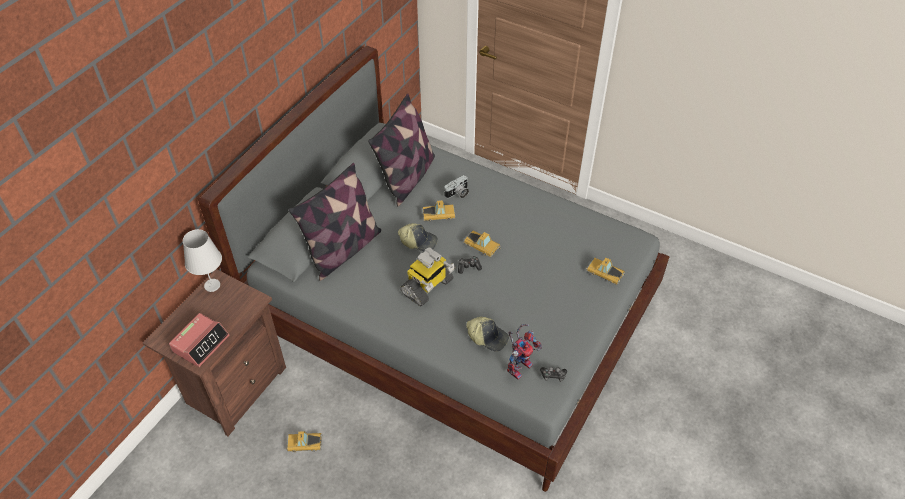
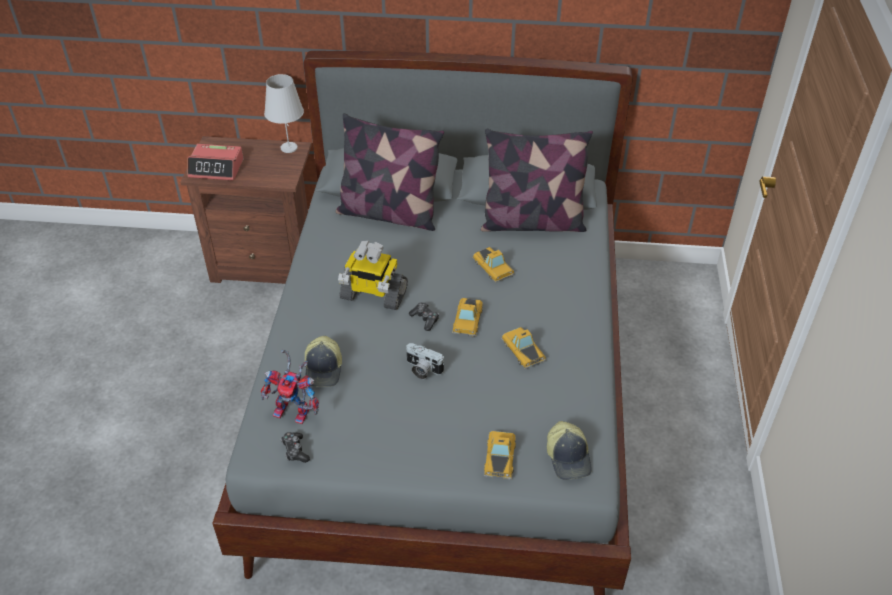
camera: 65 degrees right, 5 degrees down
toy car [286,431,322,452] -> toy car moved to [501,327,546,369]
cap [398,223,438,252] -> cap moved to [547,421,592,480]
camera [444,175,469,198] -> camera moved to [406,343,445,379]

